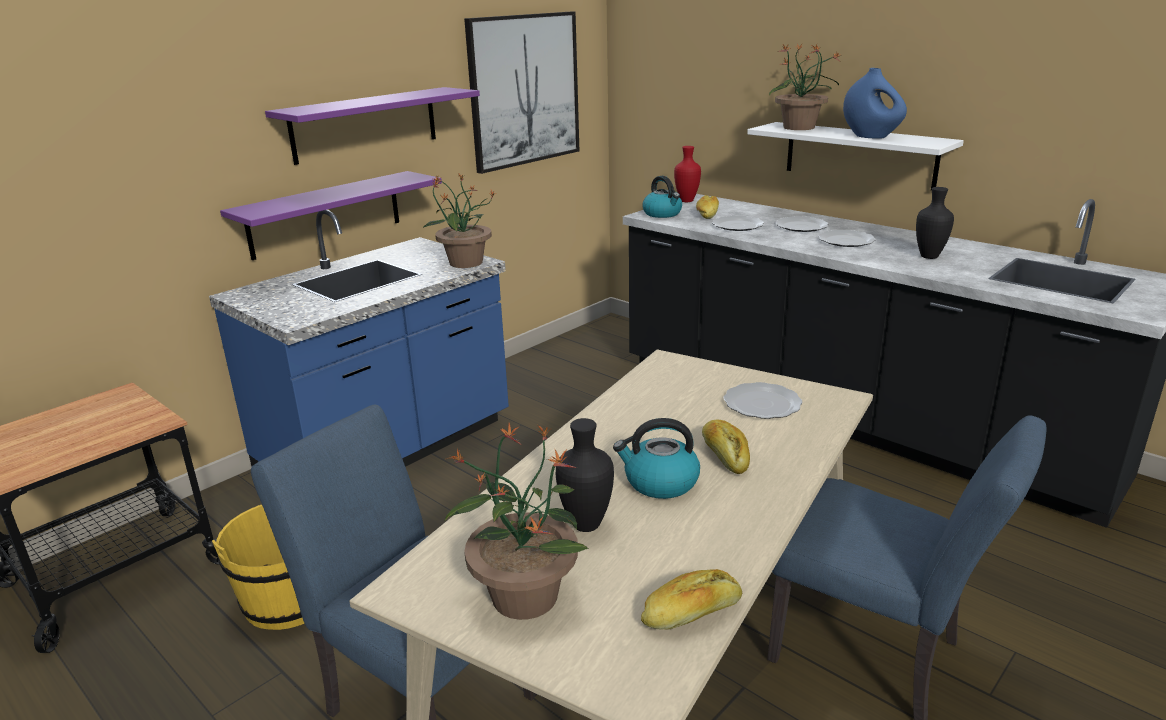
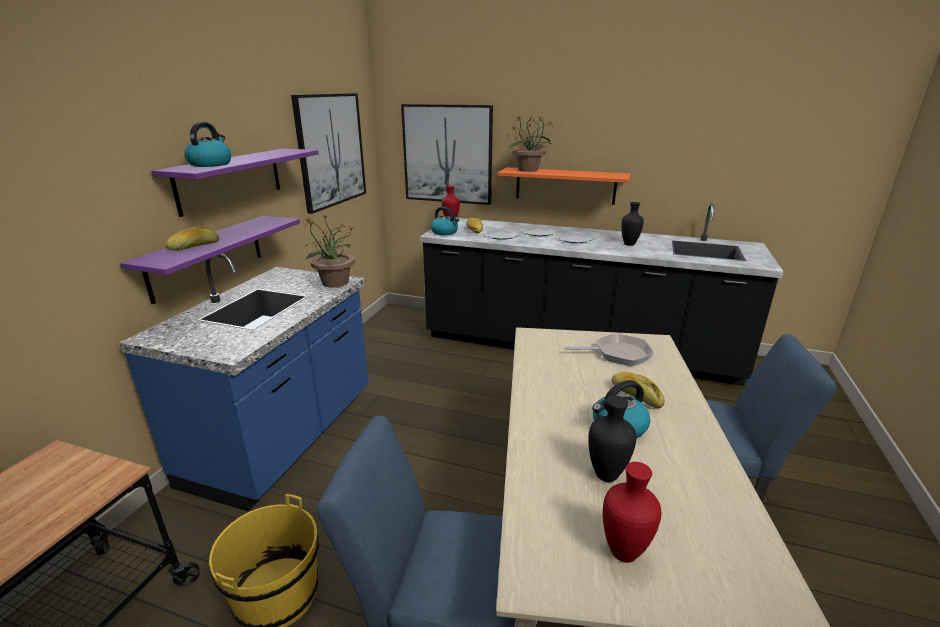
camera: 25 degrees left, 0 degrees up
potted plant [444,423,588,620] -> red vase [603,462,661,563]
bread [641,569,742,630] -> bread moved to [165,226,220,251]
plate [724,382,803,419] -> frying pan [565,333,654,366]
white shelf [747,122,964,190] -> orange shelf [498,167,631,205]
blue vase [843,68,907,139] -> none
none -> kettle [184,122,231,167]
none -> picture [401,104,493,205]

